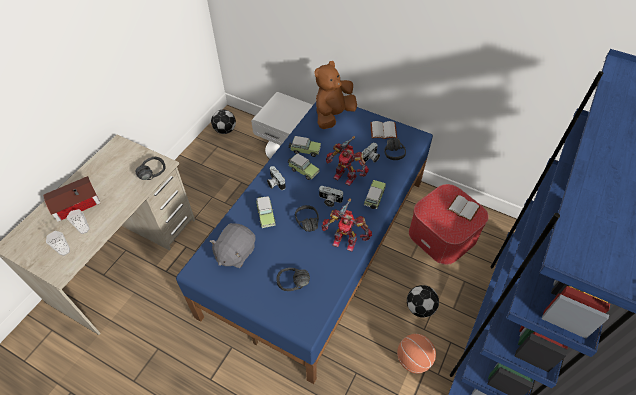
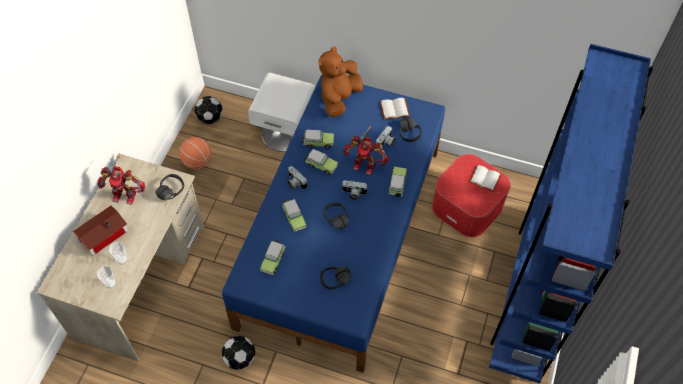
camera: 10 degrees left, 5 degrees up
grey plush toy [210,223,255,268] -> toy car [260,240,286,275]
toy robot [322,198,372,252] -> toy robot moved to [97,155,145,205]
basketball [397,334,436,374] -> basketball moved to [179,137,212,169]
football [407,285,439,318] -> football moved to [222,336,255,370]

